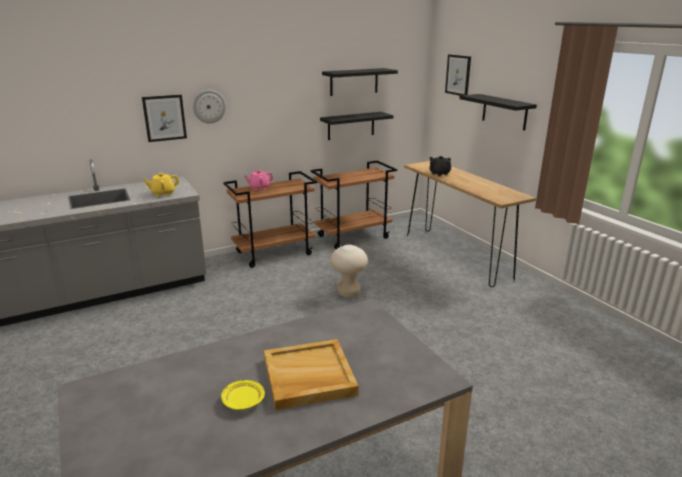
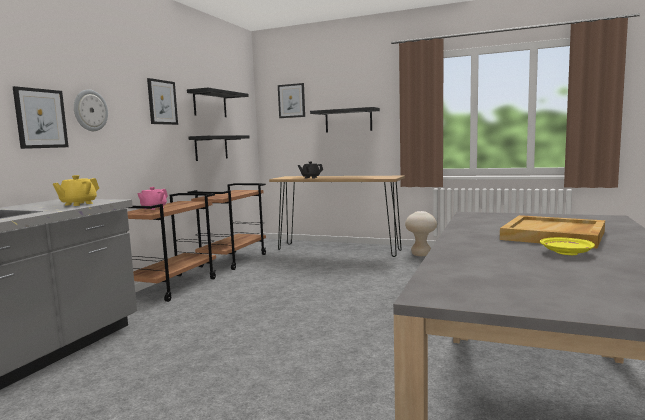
camera: 40 degrees left, 15 degrees down
beige stool [330,245,368,298] -> beige stool moved to [405,211,437,256]
none -> picture [147,78,178,125]

